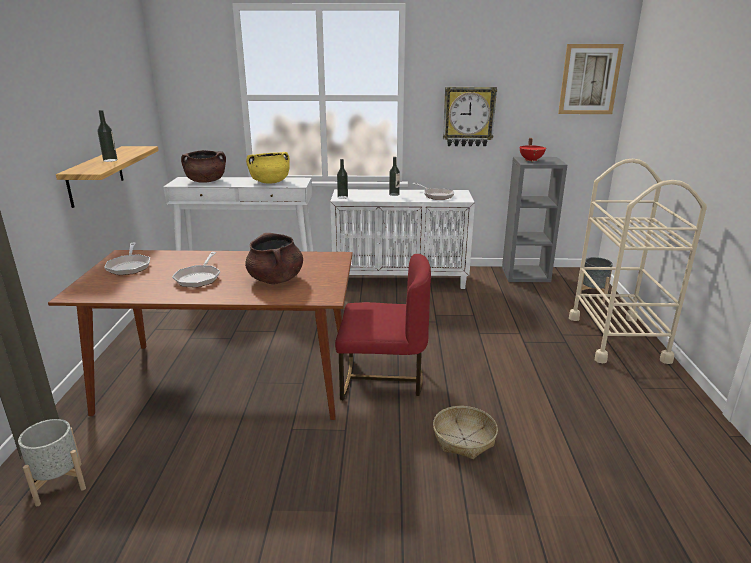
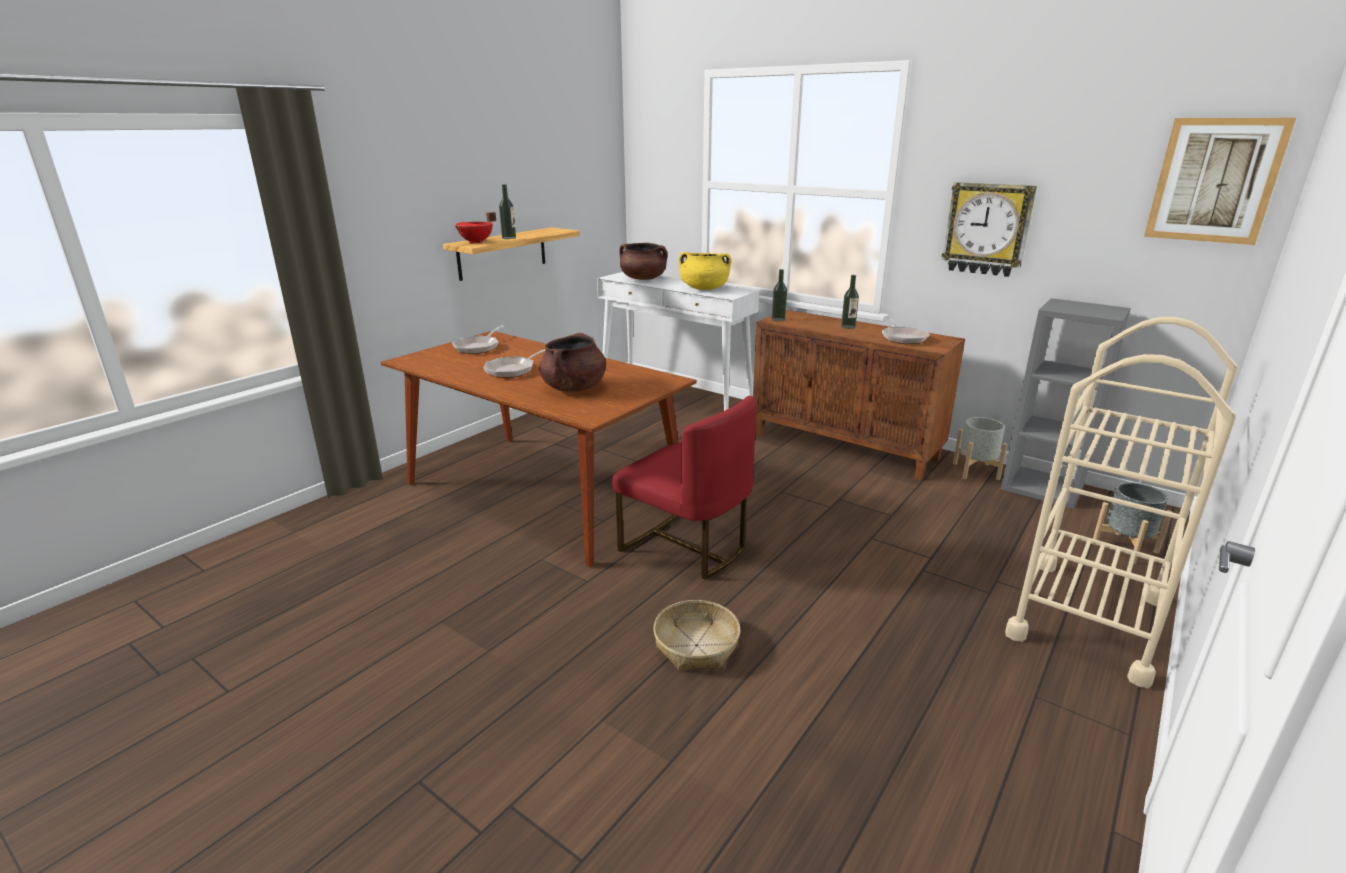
camera: 35 degrees right, 0 degrees up
grey planter [18,419,86,506] -> grey planter moved to [953,417,1007,480]
white cabinet [330,189,475,289] -> brown cabinet [753,310,965,480]
red cooking pot [519,138,546,162] -> red cooking pot moved to [455,212,496,244]

